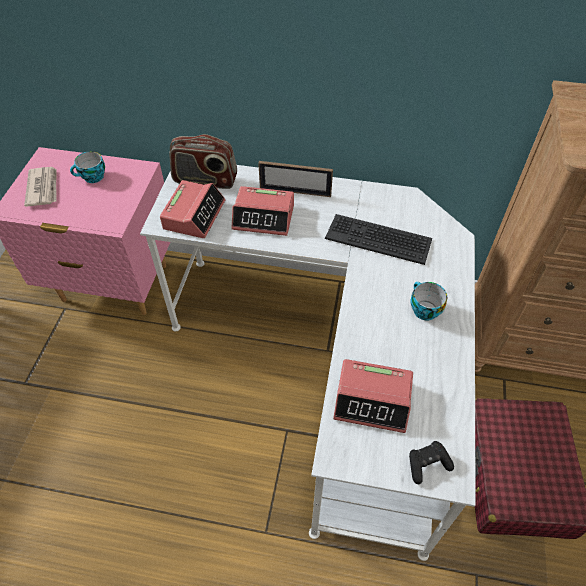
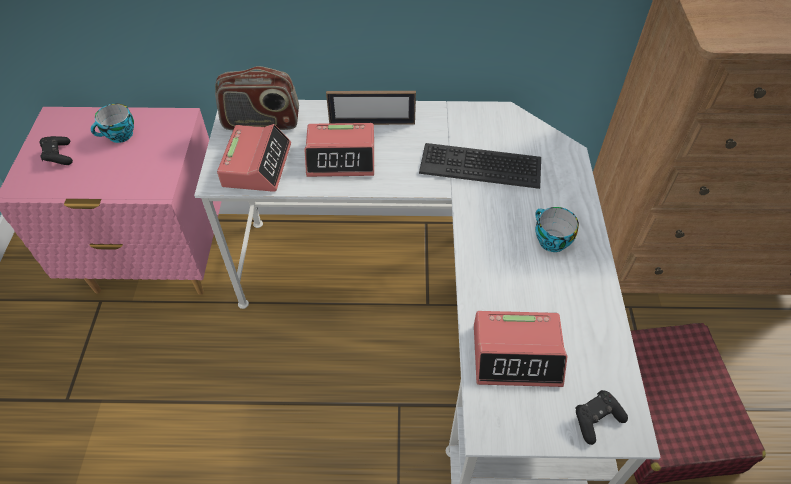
camera: 10 degrees left, 0 degrees up
newspaper [24,167,57,207] -> black game controller [39,136,73,165]

